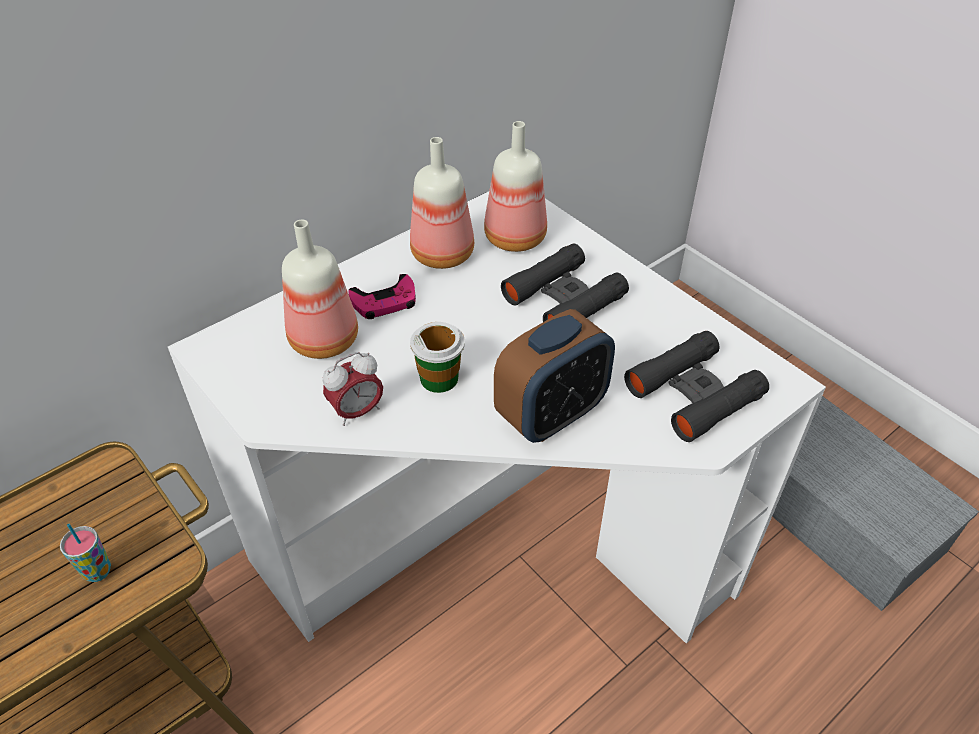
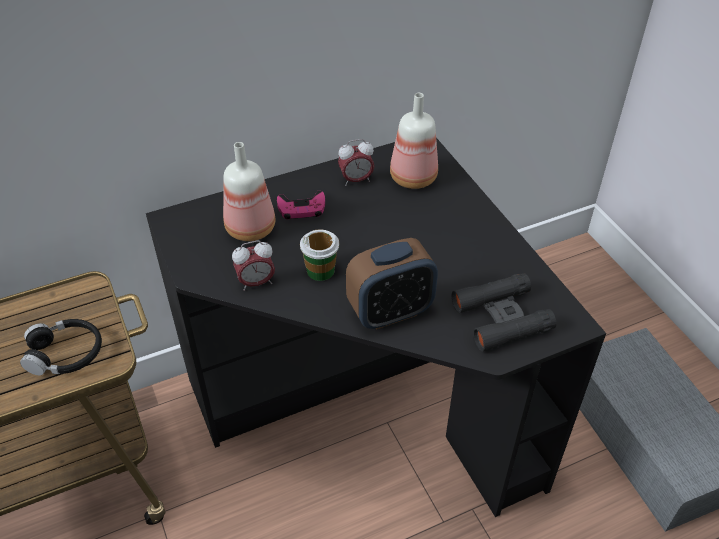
camera: 15 degrees right, 0 degrees up
cup [60,524,111,582] -> black headphones [20,319,102,375]
white desk [168,191,826,644] -> black desk [146,138,606,517]
bottle [410,137,474,269] -> alarm clock [338,139,374,186]
black binoculars [501,243,629,322] -> none

